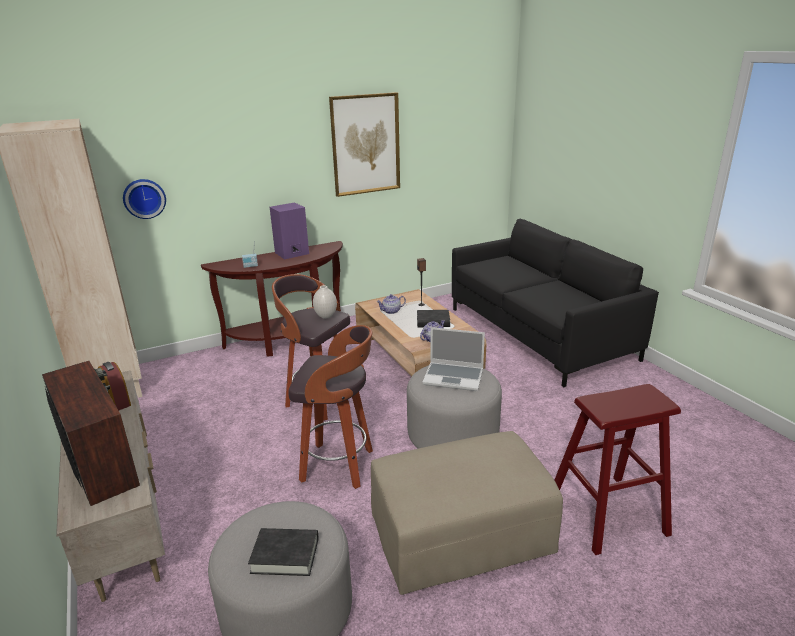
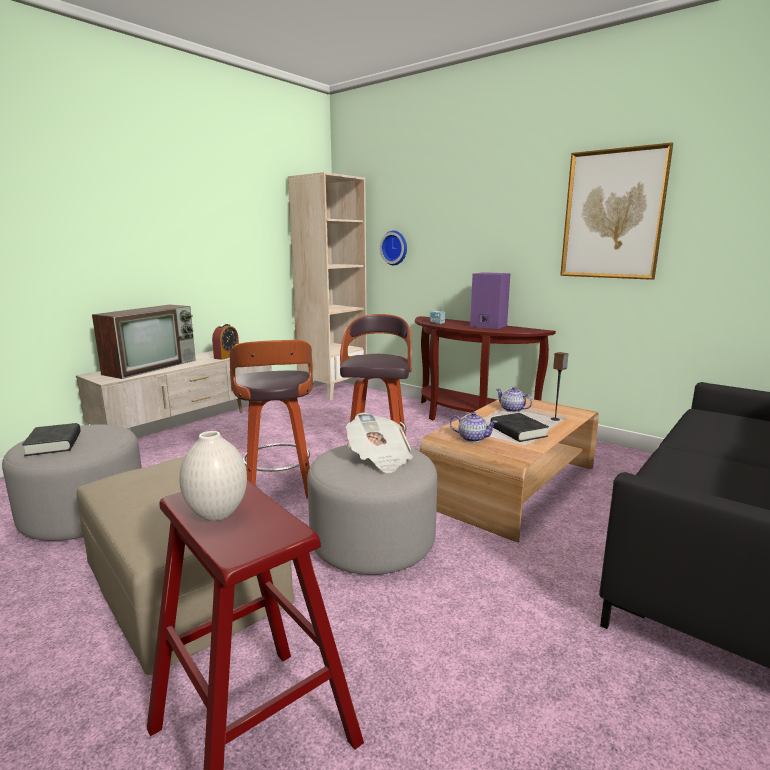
camera: 65 degrees right, 10 degrees down
white vase [313,285,337,319] -> white vase moved to [179,431,247,521]
laptop [422,327,485,391] -> newspaper [346,413,413,473]

